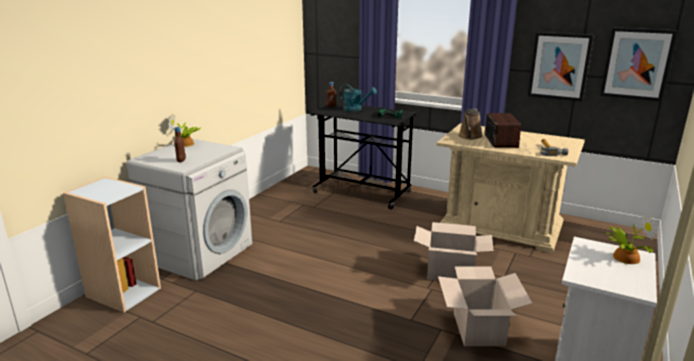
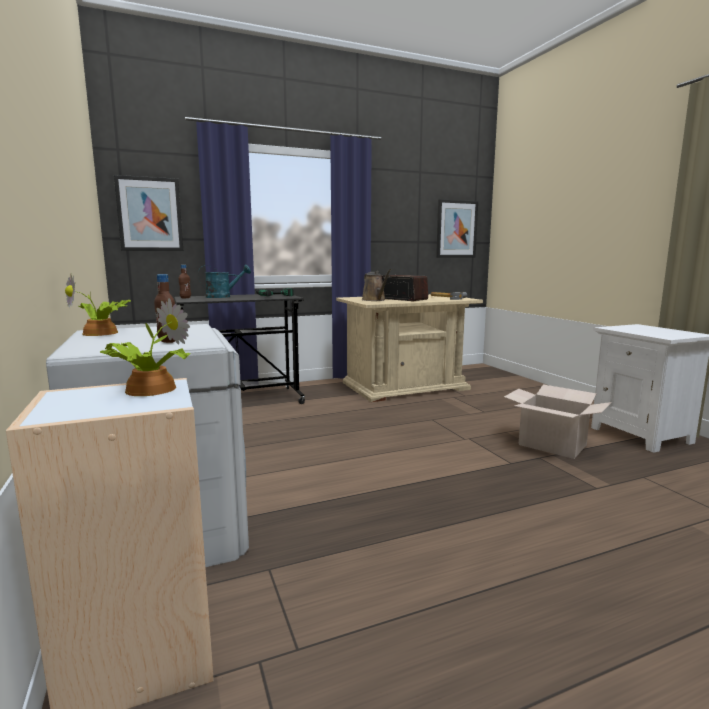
camera: 50 degrees left, 10 degrees down
cardboard box [414,222,494,281] -> none
picture [528,32,594,101] -> picture moved to [114,175,183,251]
potted plant [606,214,658,264] -> potted plant moved to [100,298,190,396]

